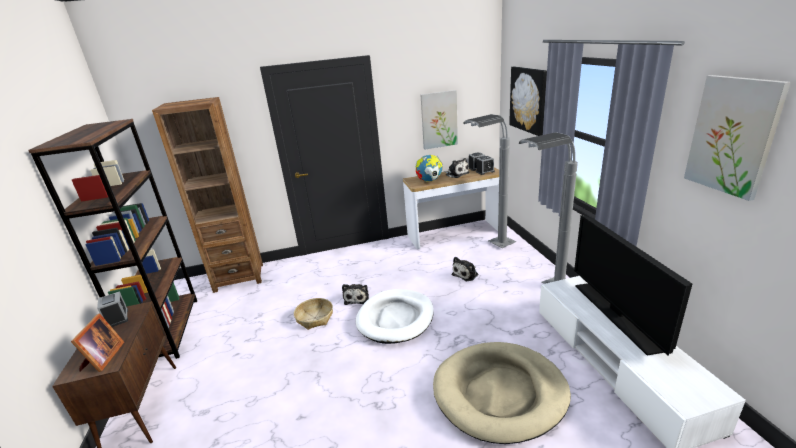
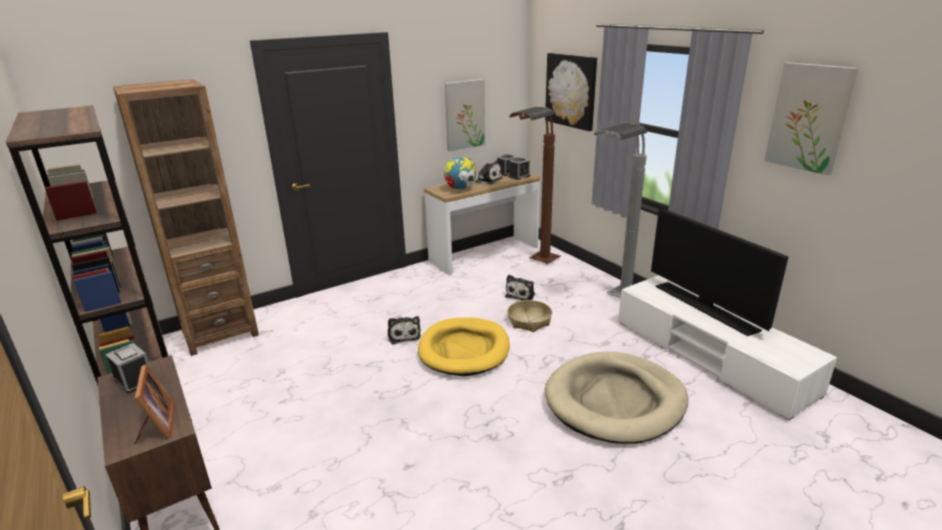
camera: 20 degrees left, 0 degrees up
basket [294,298,333,330] -> basket moved to [507,300,552,332]
white dog bed [356,289,434,344] -> yellow dog bed [418,317,510,376]
grey floor lamp [463,114,516,248] -> brown floor lamp [509,106,560,264]

